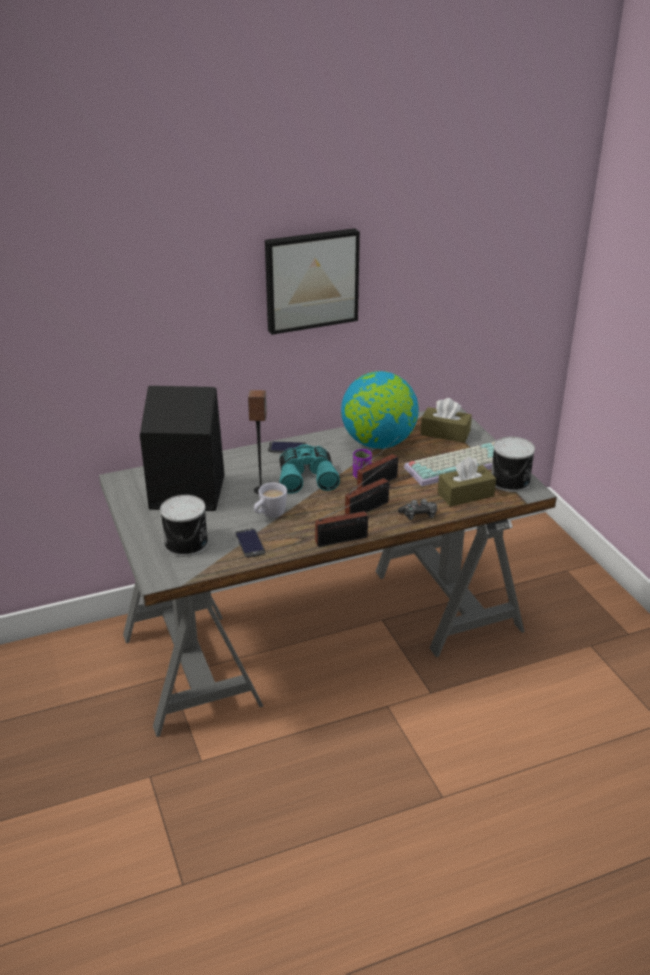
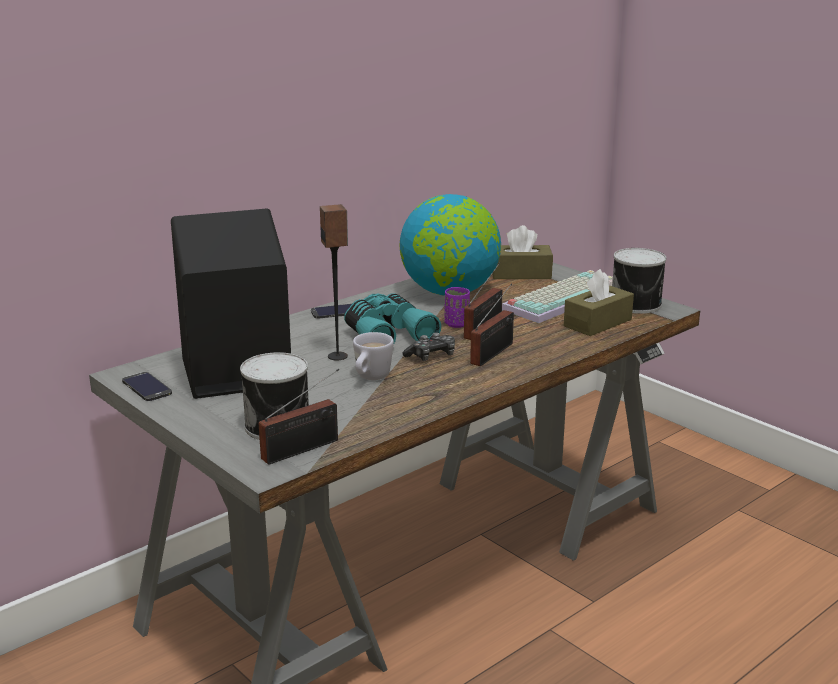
camera: 20 degrees left, 10 degrees down
phone [236,528,265,558] -> phone moved to [122,372,172,401]
picture [265,228,360,335] -> none
radio [315,494,373,547] -> radio moved to [259,369,339,464]
game controller [398,499,437,520] -> game controller moved to [402,333,455,361]

